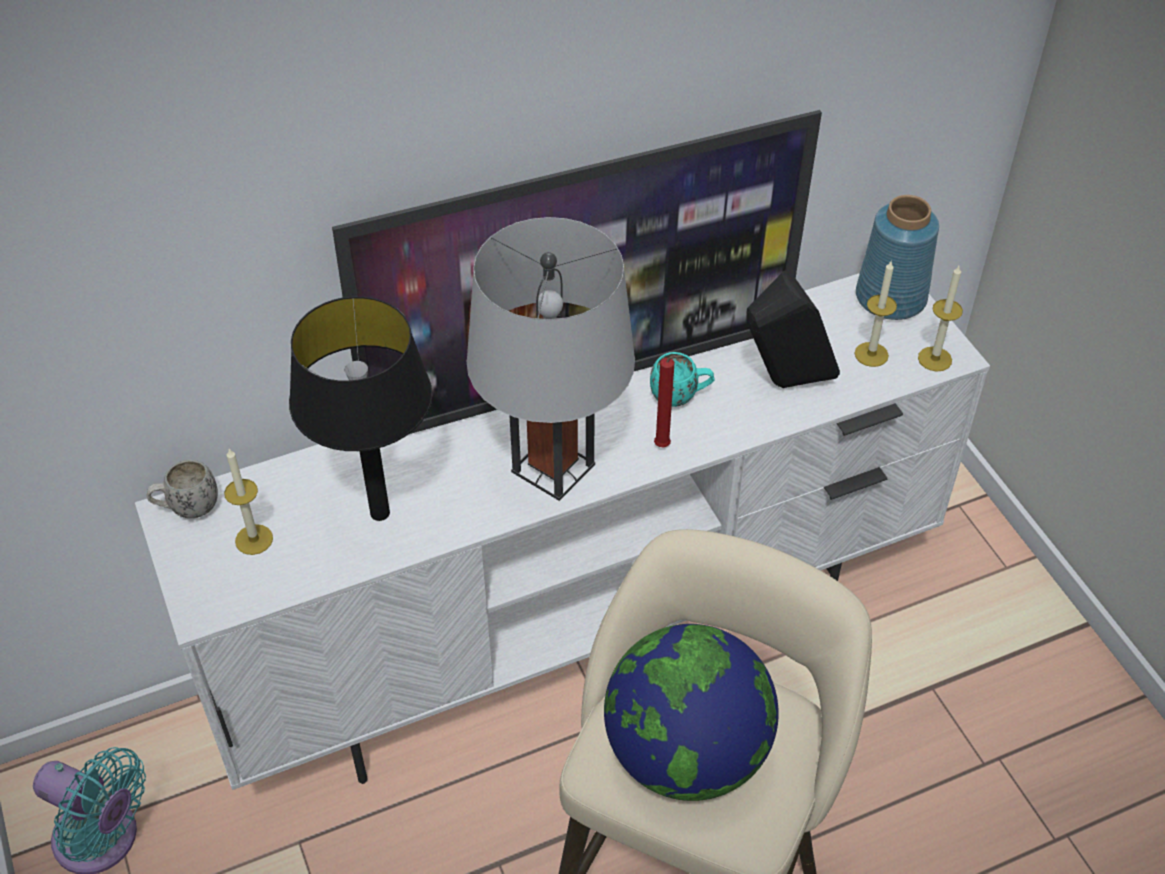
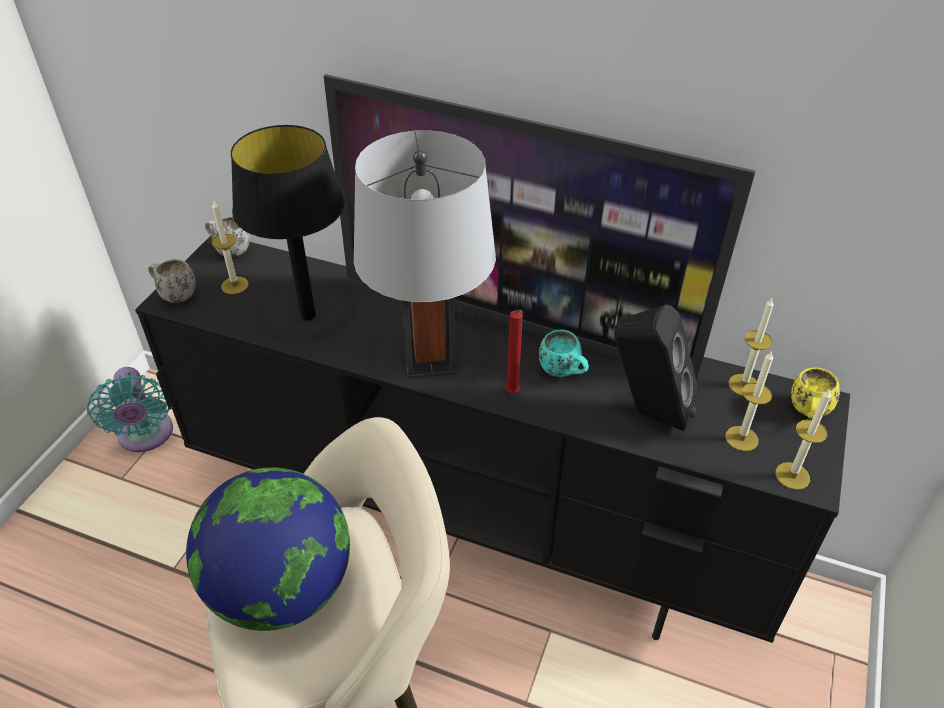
camera: 45 degrees right, 5 degrees down
white tv stand [135,273,990,790] -> black tv stand [135,236,850,643]
blue vase [856,195,939,320] -> yellow mug [791,367,840,419]
none -> white mug [148,259,196,303]
none -> candle [728,298,774,396]

